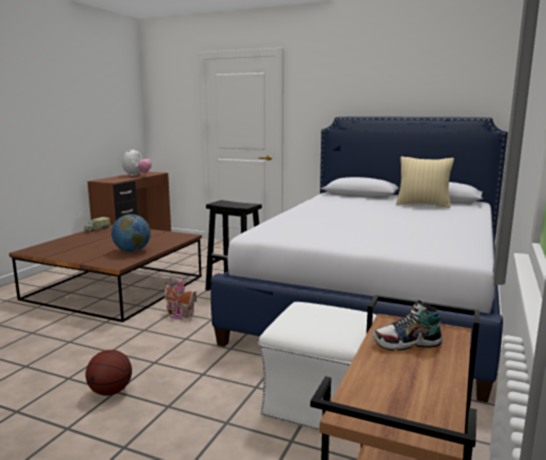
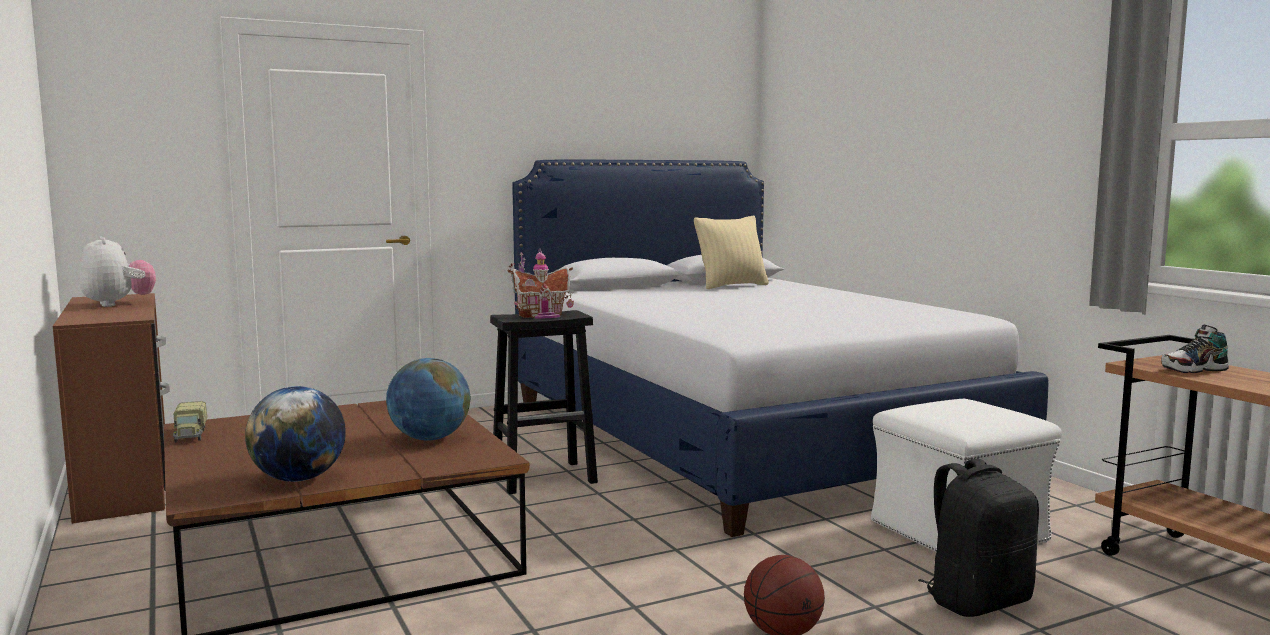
camera: 50 degrees left, 5 degrees down
toy house [164,277,197,319] -> toy house moved to [508,248,574,319]
shoe [373,300,442,351] -> shoe turned 45 degrees clockwise [1161,324,1229,373]
none -> globe [245,386,346,482]
none -> black backpack [918,459,1039,617]

